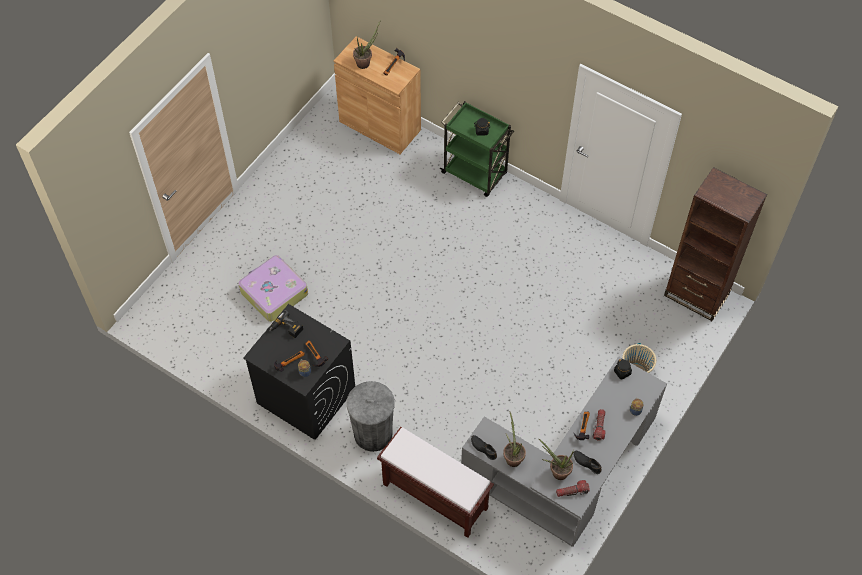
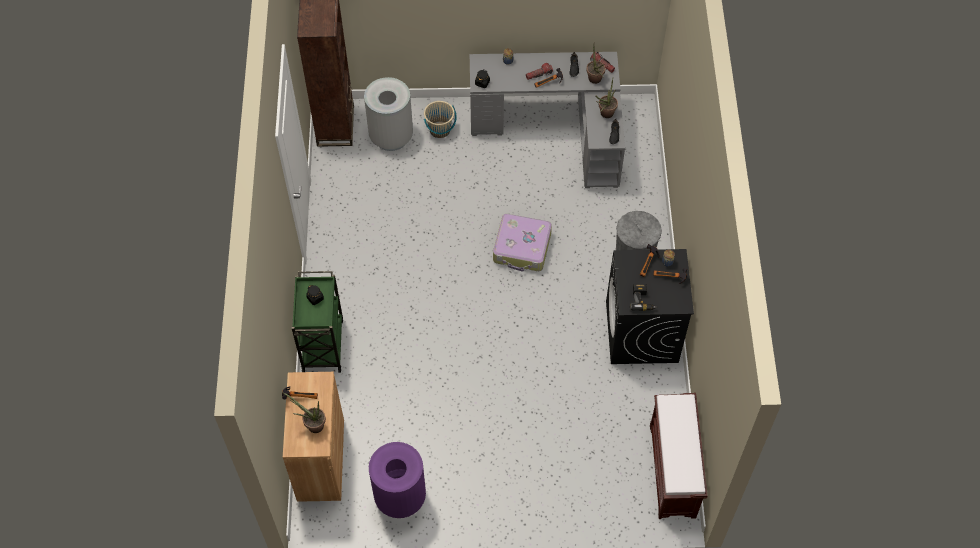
camera: 125 degrees left, 0 degrees up
suitcase [238,255,308,322] -> suitcase moved to [493,214,552,272]
brown bench [377,427,494,538] -> brown bench moved to [650,393,708,519]
none -> grey trash can [364,77,413,151]
none -> purple trash can [369,442,426,518]

